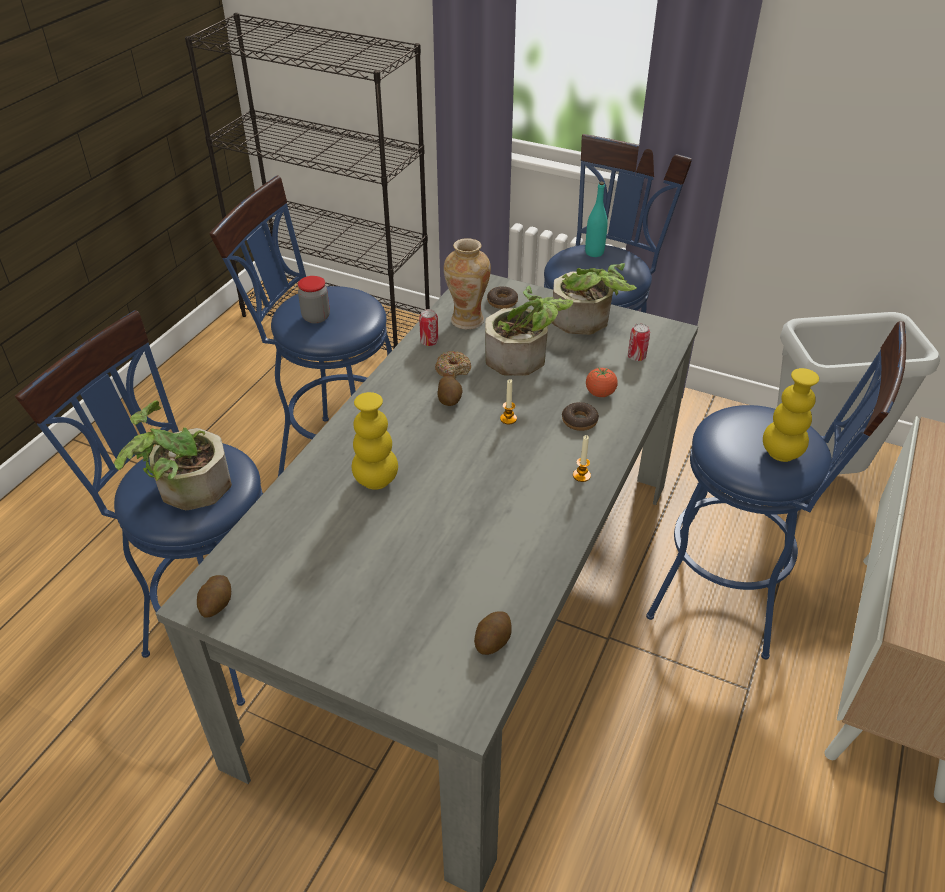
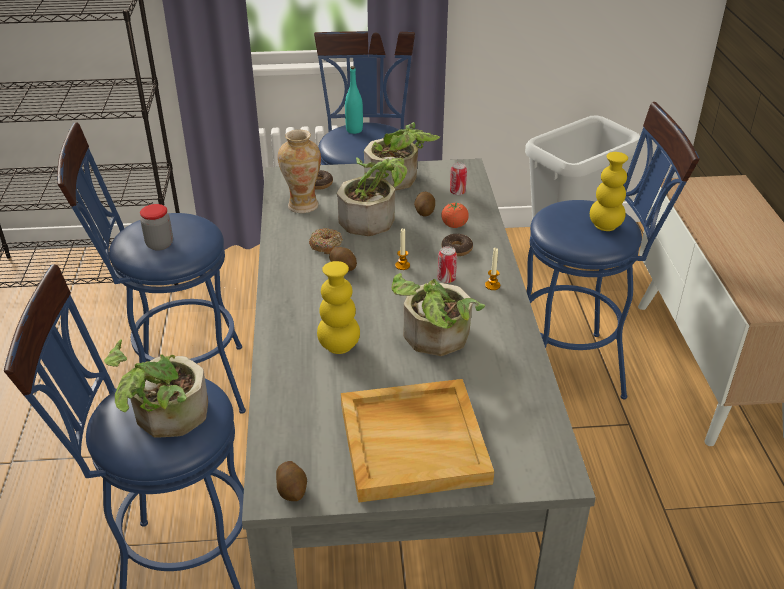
camera: 30 degrees left, 5 degrees down
can [419,309,439,346] -> can moved to [438,246,457,283]
potato [474,611,512,655] -> potato moved to [414,192,435,216]
none -> beige tray [341,379,494,503]
none -> potted plant [392,273,486,356]

